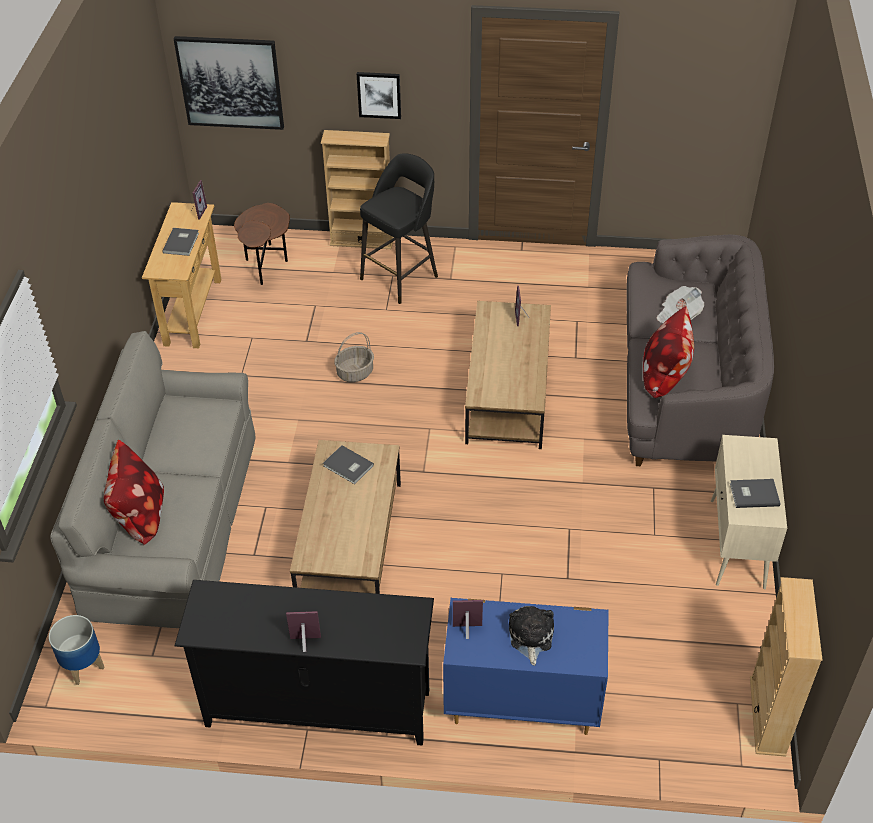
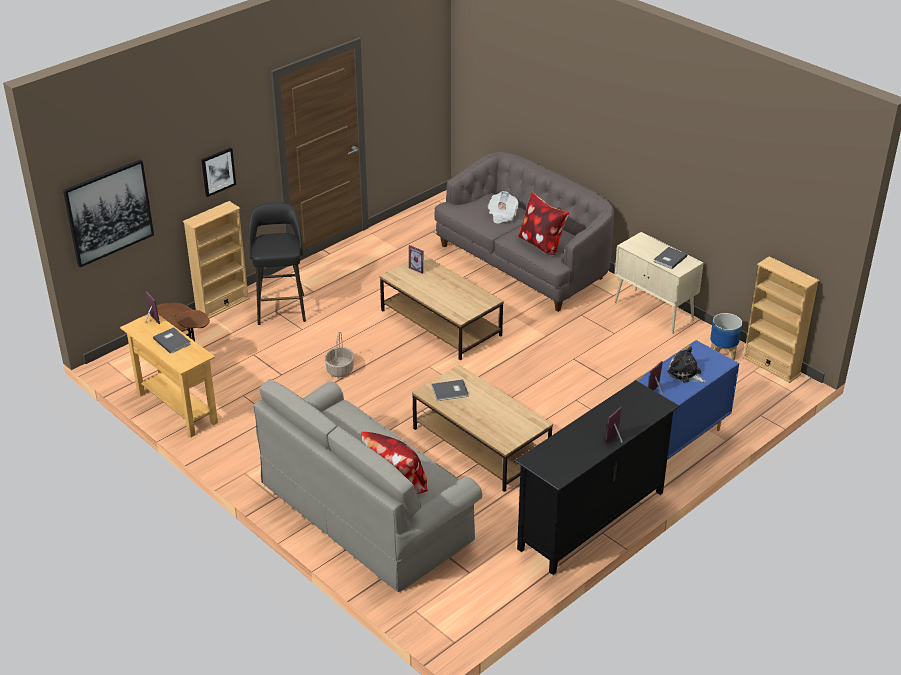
camera: 50 degrees left, 10 degrees down
planter [49,615,104,685] -> planter moved to [710,313,742,360]

